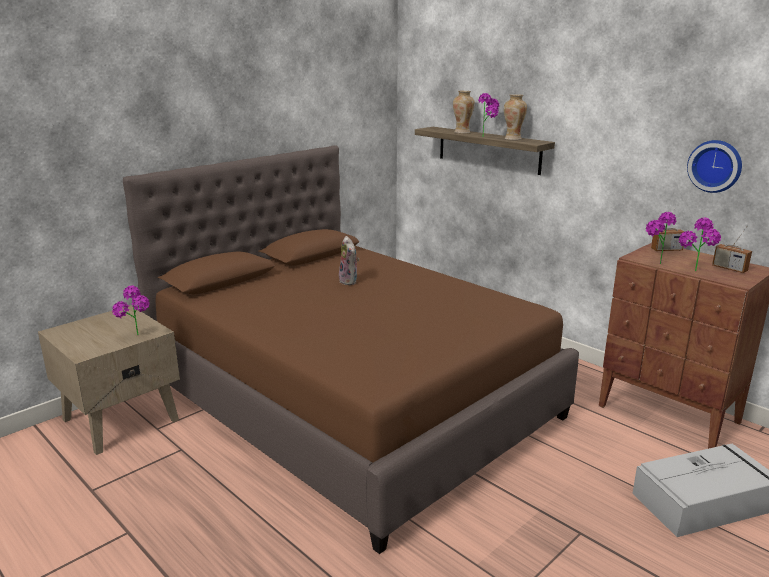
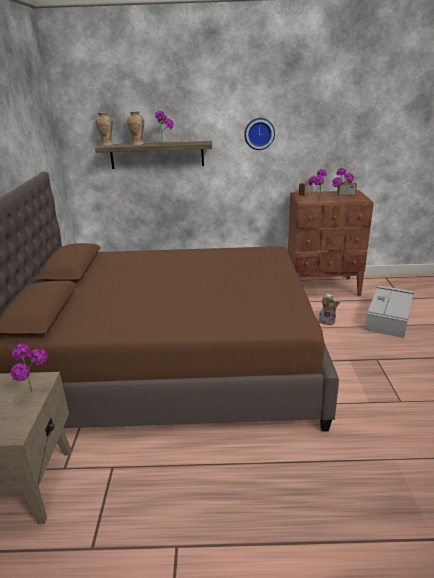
camera: 45 degrees left, 5 degrees up
plush toy [339,236,359,285] -> plush toy moved to [318,293,340,325]
vase [504,94,527,140] -> vase moved to [96,112,113,146]
wall clock [687,140,742,193] -> wall clock moved to [244,118,275,150]

